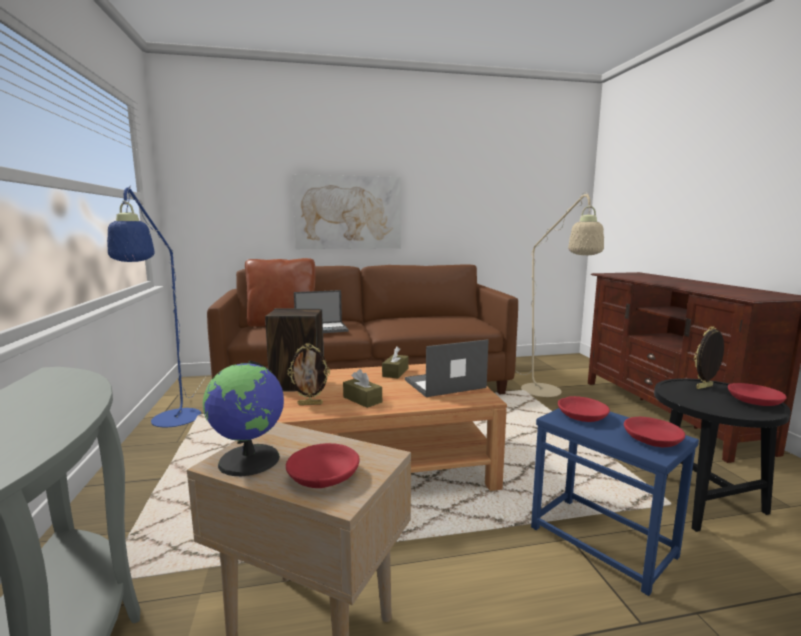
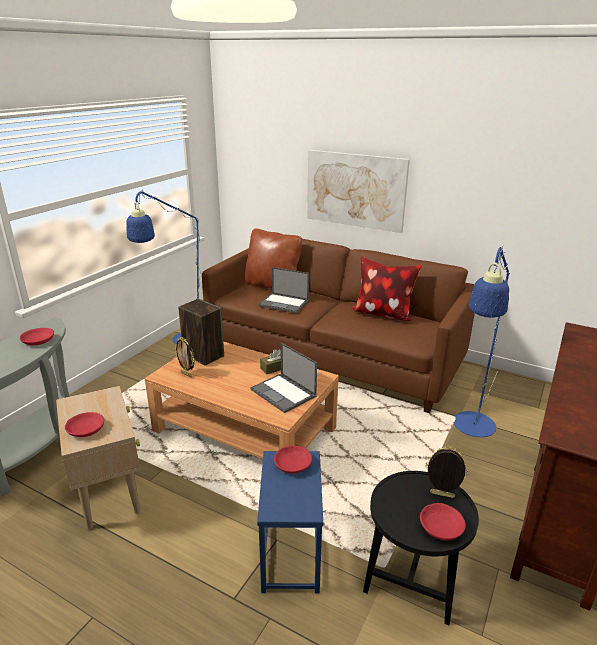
camera: 40 degrees right, 15 degrees up
globe [203,361,284,476] -> none
brown tissue box [343,369,382,408] -> none
laptop [405,339,489,397] -> laptop turned 150 degrees counterclockwise [250,342,317,413]
beige floor lamp [515,192,604,397] -> blue floor lamp [454,245,510,437]
red bowl [624,417,685,447] -> red bowl moved to [20,328,54,345]
none -> pillow [351,256,422,321]

